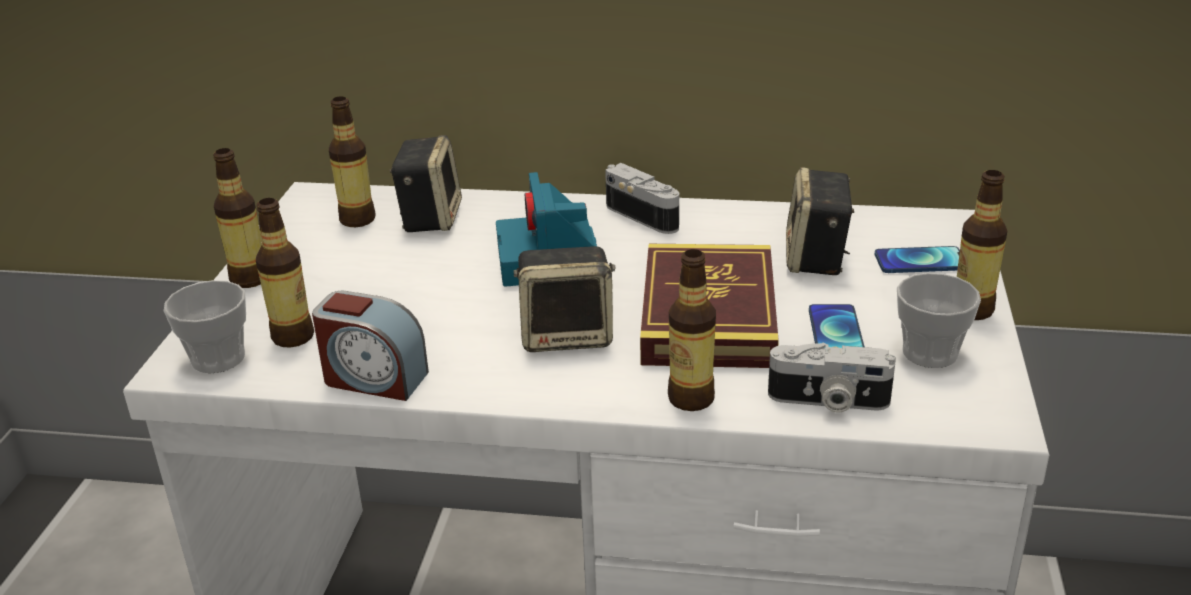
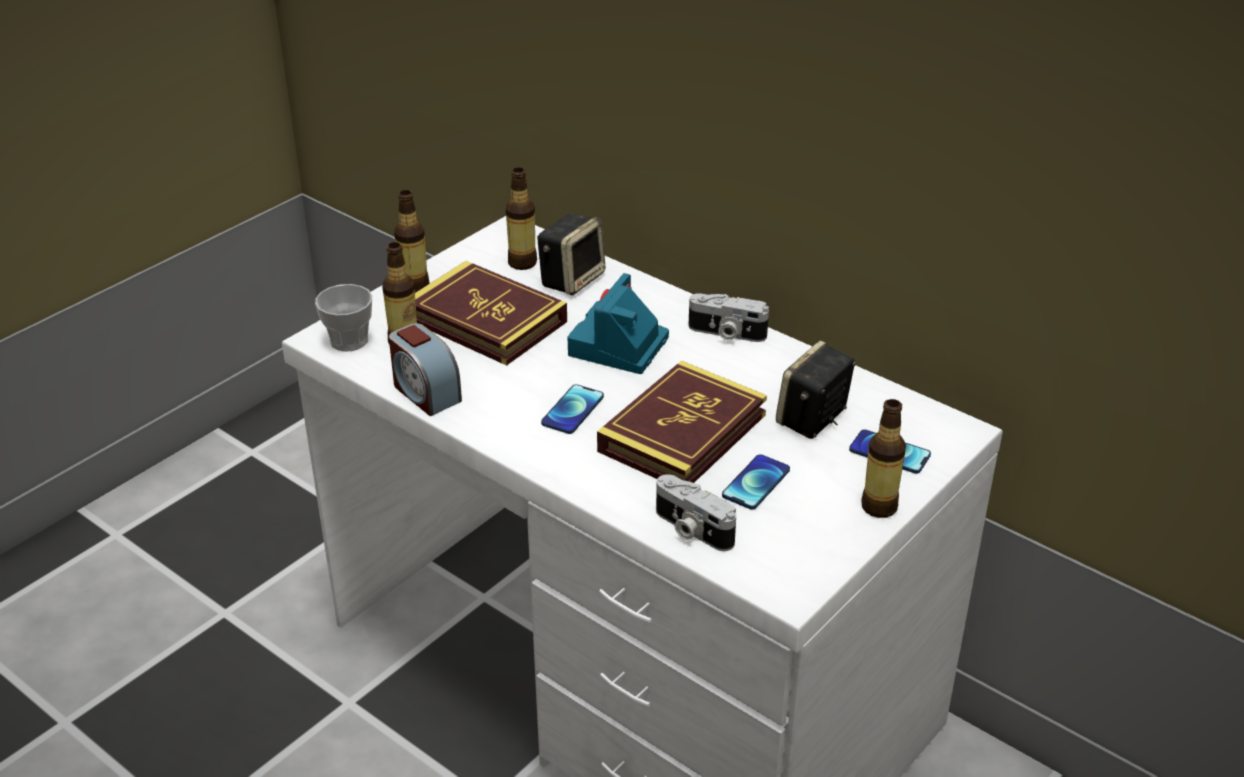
camera: 30 degrees right, 5 degrees up
speaker [514,246,615,352] -> phone [541,384,604,434]
camera [605,163,679,234] -> camera turned 120 degrees clockwise [688,293,769,342]
bottle [668,249,716,411] -> none
cup [897,273,981,368] -> none
none -> book [415,261,567,366]

